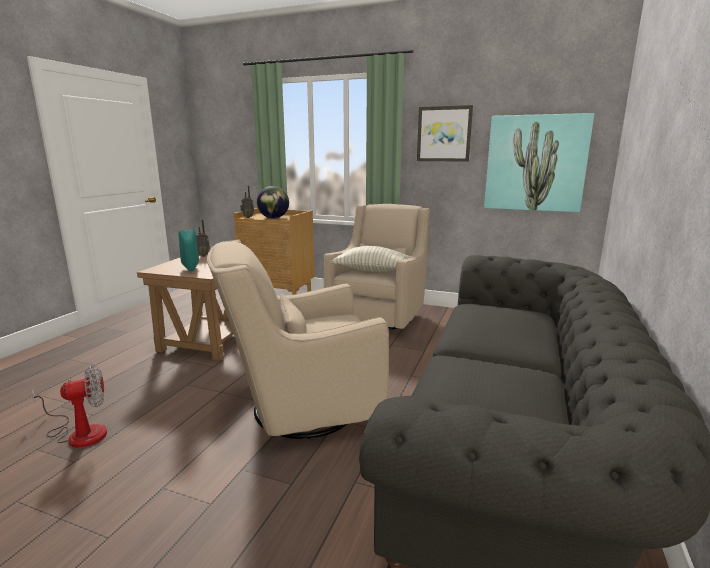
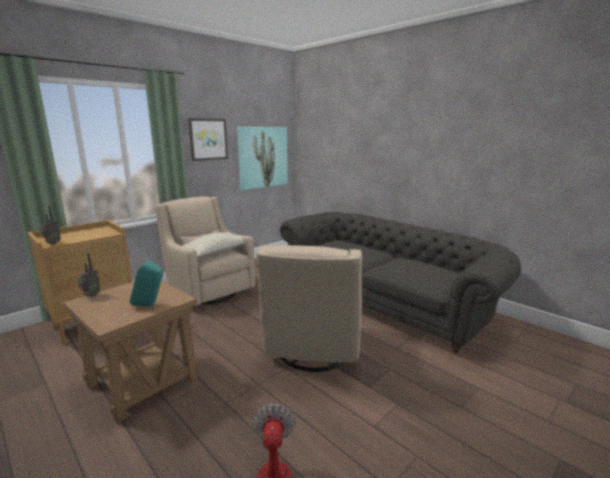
camera: 65 degrees left, 0 degrees up
globe [257,186,289,219] -> none

